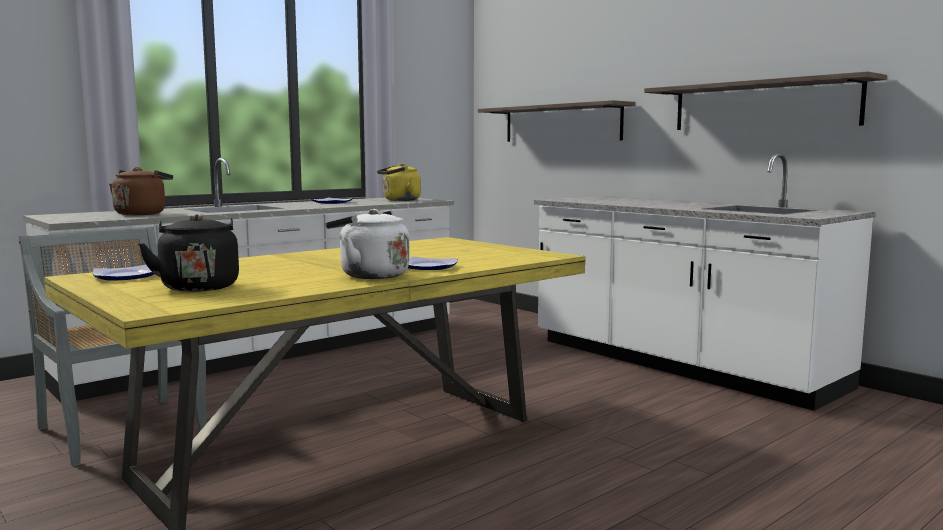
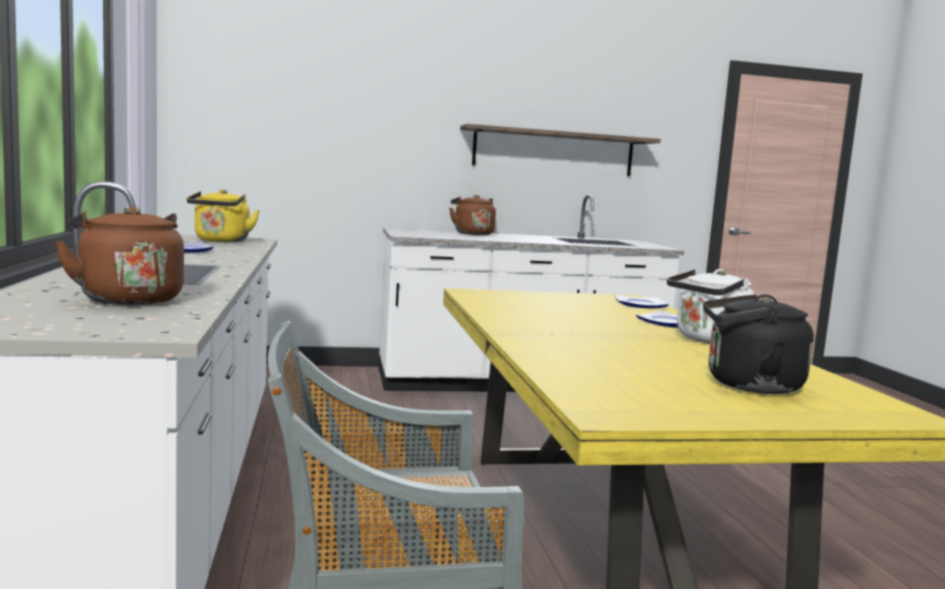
camera: 60 degrees left, 0 degrees up
plate [93,265,154,280] -> plate moved to [615,295,669,308]
shelf [478,100,635,142] -> none
none -> brown kettle [449,195,496,235]

